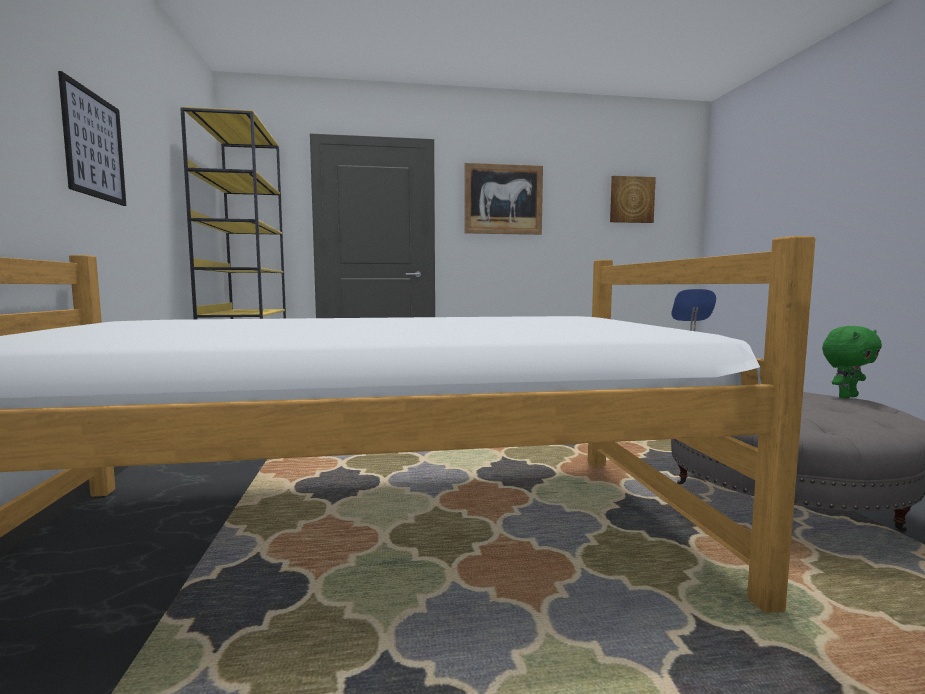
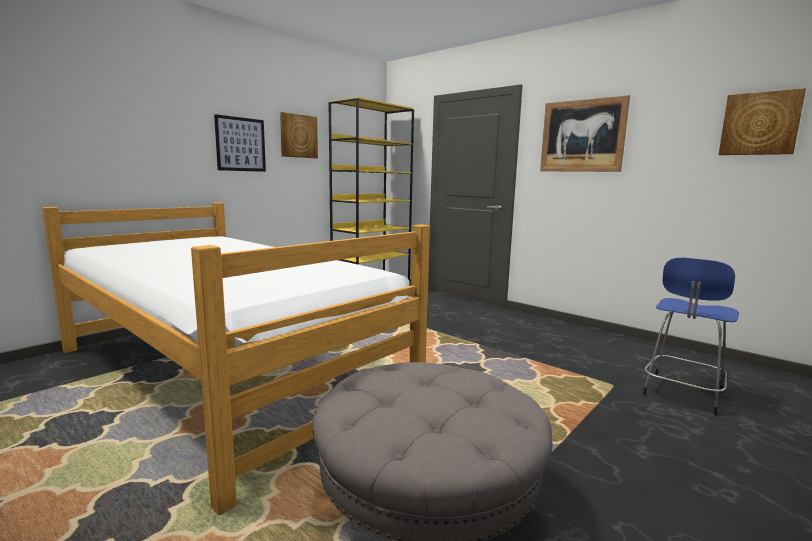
camera: 50 degrees right, 5 degrees up
green plush toy [822,326,882,399] -> none
none -> picture [280,112,318,158]

